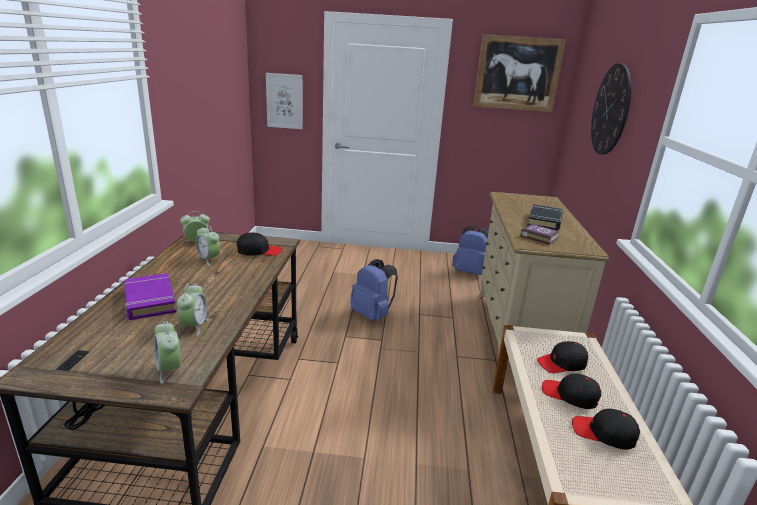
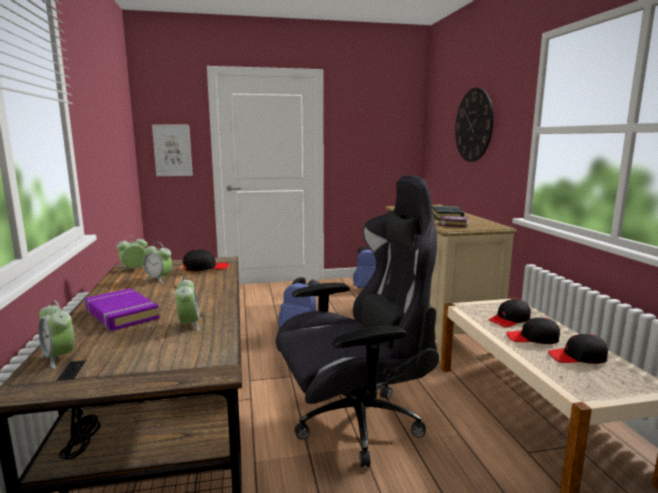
camera: 15 degrees left, 10 degrees down
alarm clock [154,321,181,384] -> alarm clock moved to [38,300,74,369]
picture [473,34,566,112] -> none
none -> black office chair [276,175,439,467]

